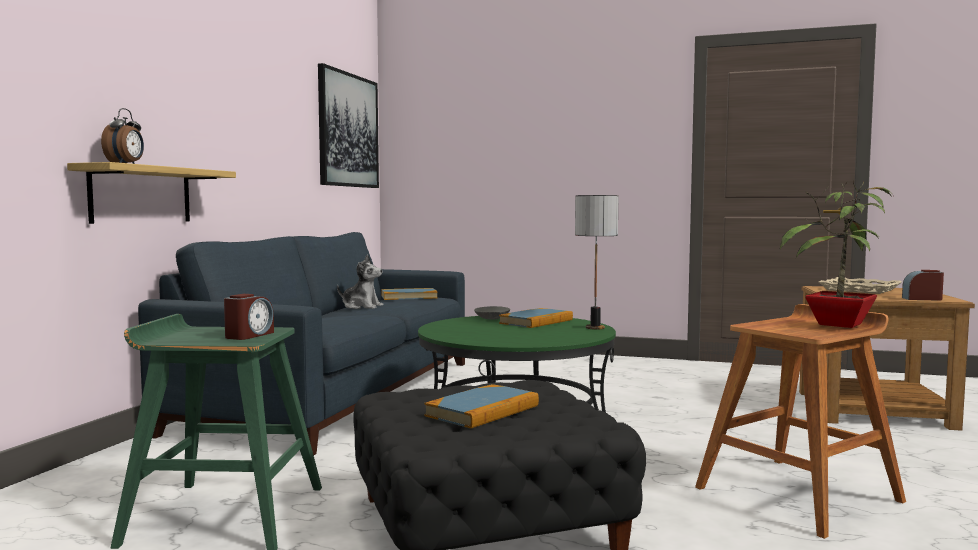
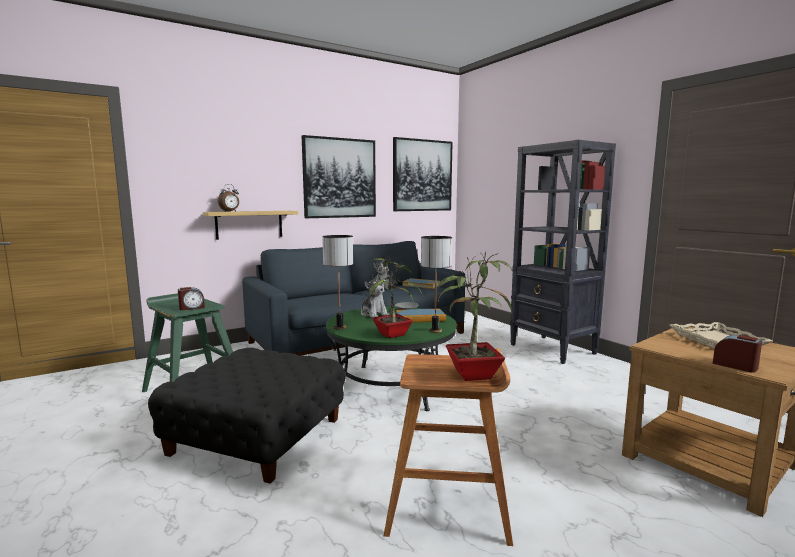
camera: 40 degrees right, 5 degrees up
book [424,384,539,429] -> none
none -> picture [302,135,376,218]
none -> table lamp [322,235,353,330]
none -> plush toy [361,275,389,318]
none -> potted plant [370,256,423,338]
none -> black bookcase [510,140,616,364]

